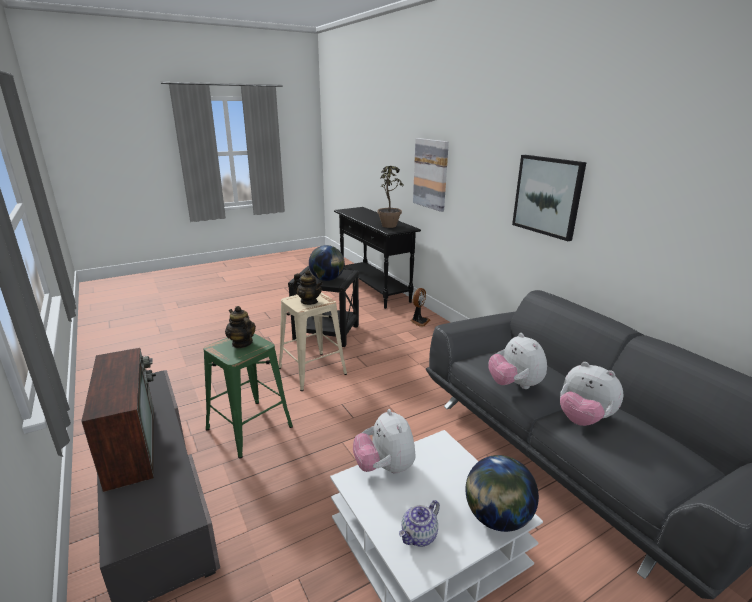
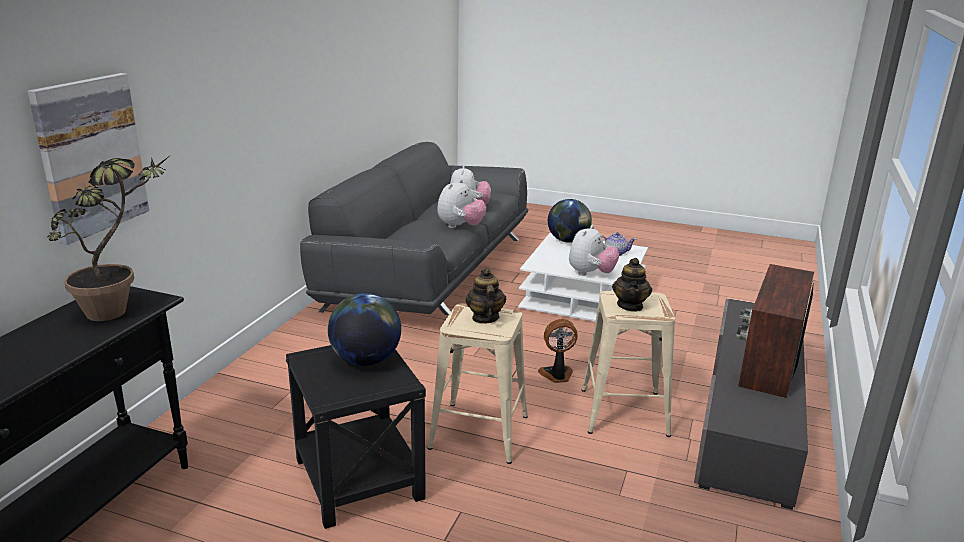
camera: 130 degrees left, 0 degrees up
green stool [203,333,293,459] -> beige stool [582,291,675,437]
fan [411,288,430,327] -> fan moved to [538,319,578,383]
picture [512,155,586,241] -> none

